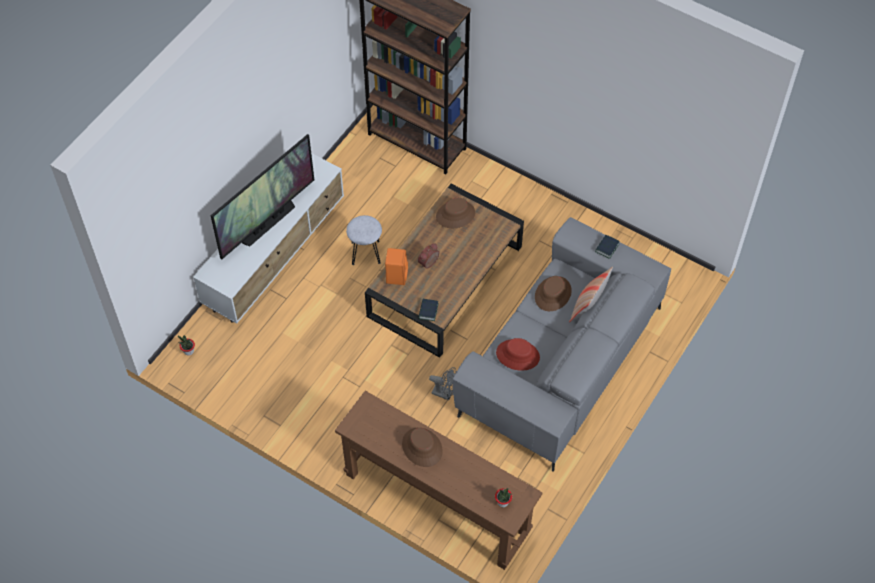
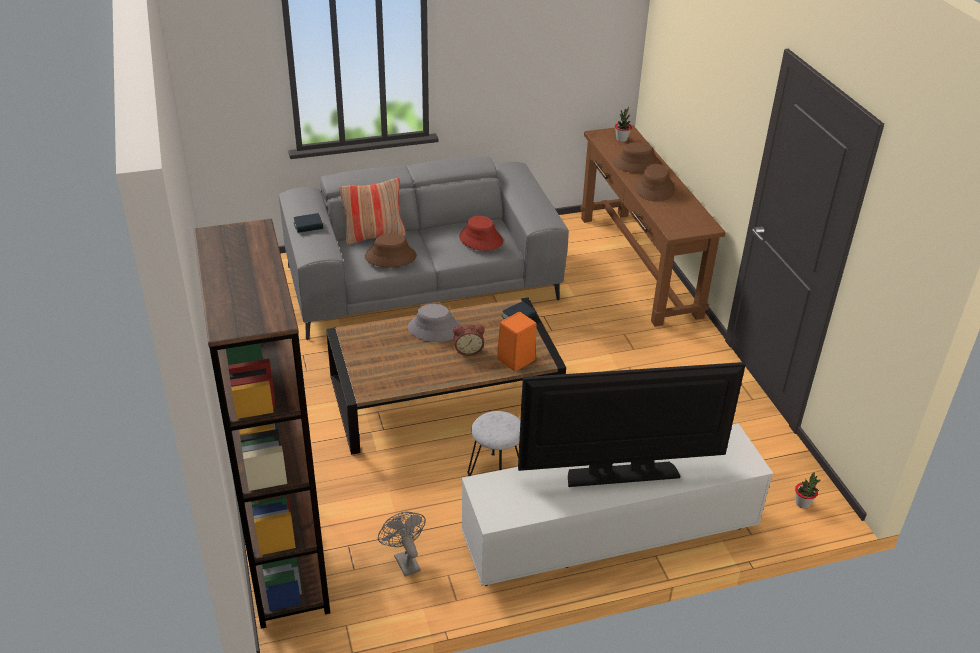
camera: 140 degrees left, 20 degrees down
grey fan [429,367,457,401] -> grey fan moved to [378,512,426,577]
brown hat [436,198,475,228] -> brown hat moved to [613,142,662,173]
none -> grey hat [408,304,462,342]

